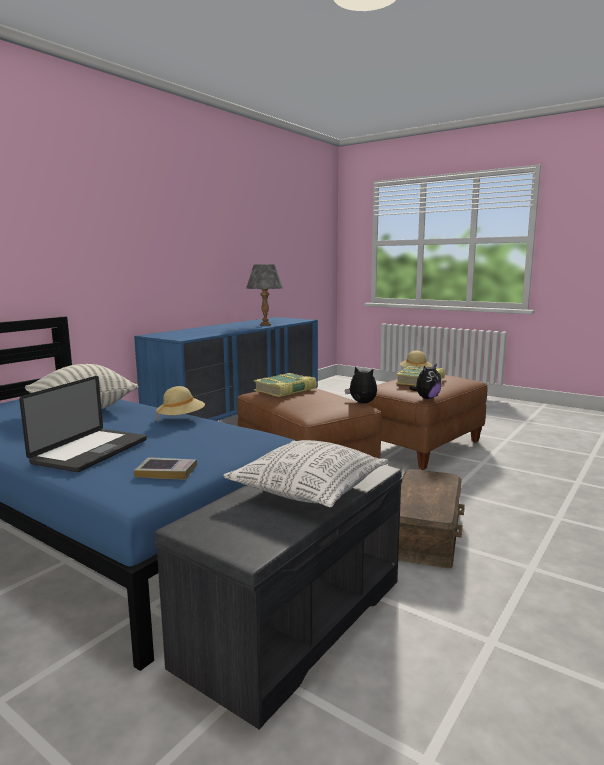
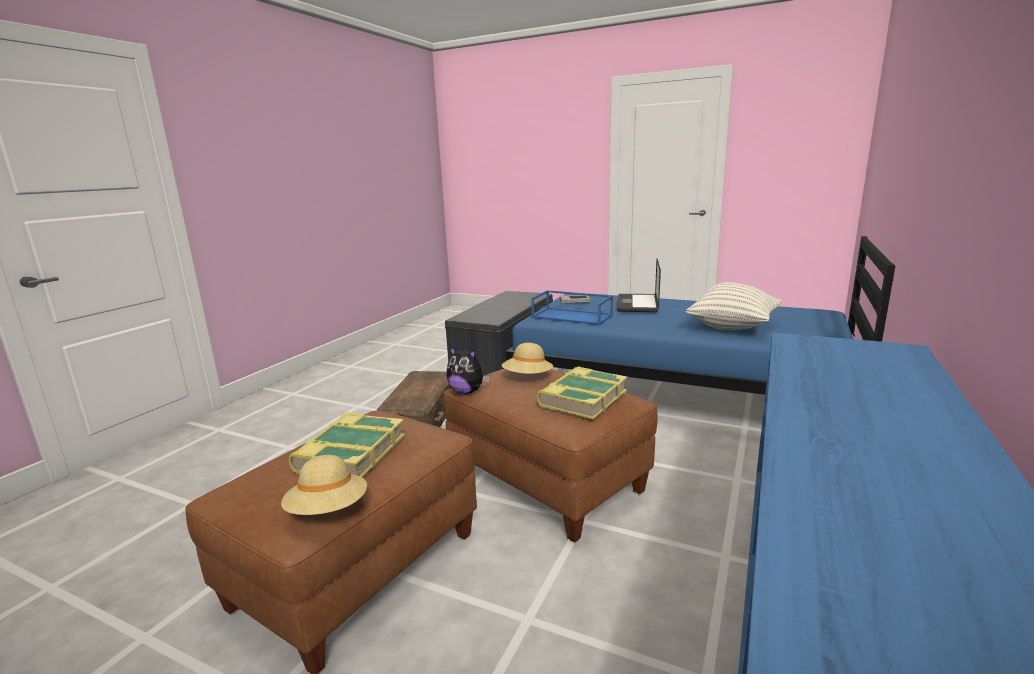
camera: 170 degrees right, 5 degrees up
beige hat [156,386,205,422] -> beige hat moved to [501,343,553,374]
pillow [223,440,389,507] -> none
grey table lamp [246,264,283,326] -> none
plush toy [409,363,442,399] -> none
none -> blue tray [531,290,613,325]

